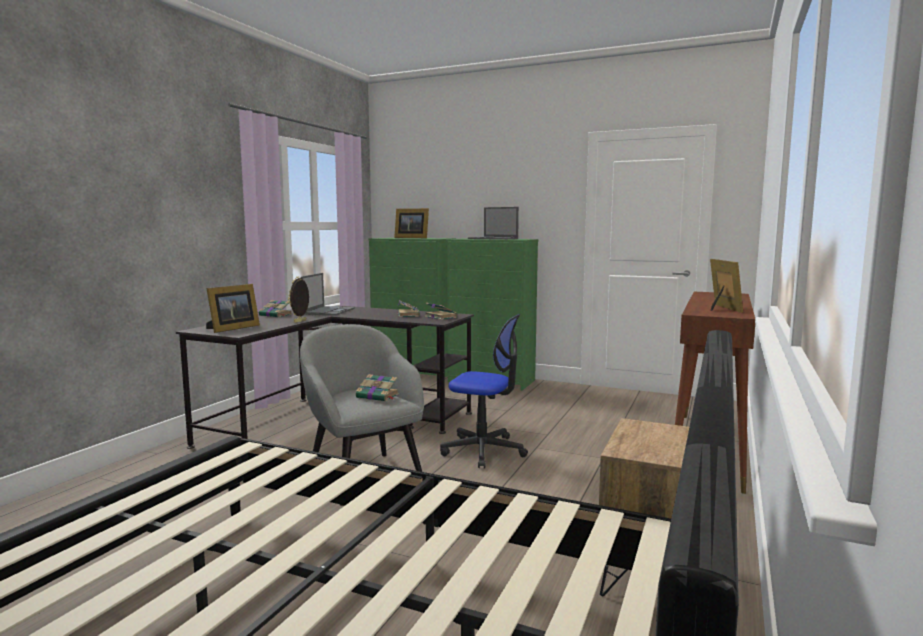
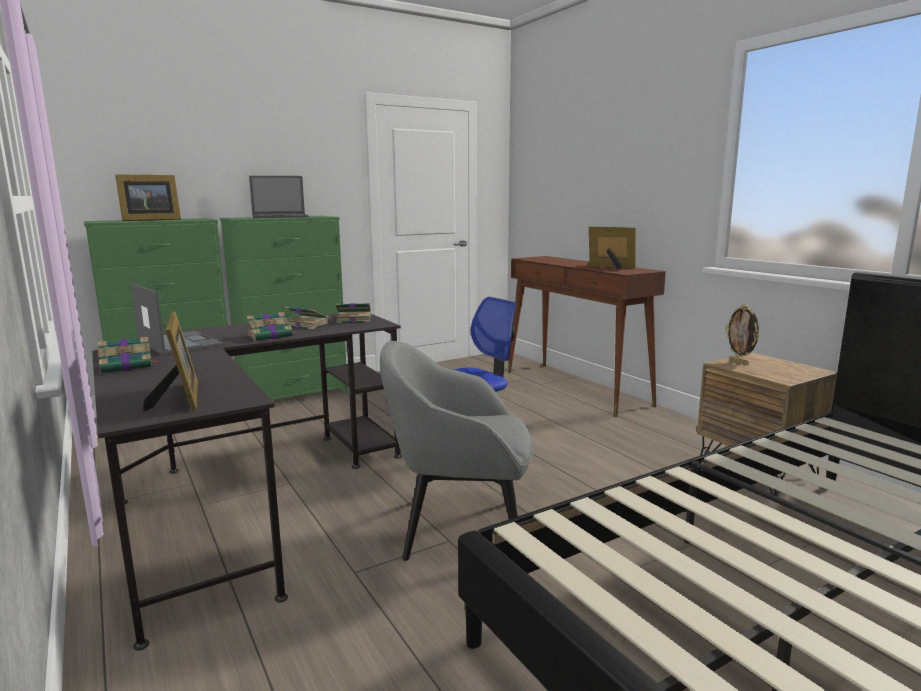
camera: 55 degrees left, 5 degrees up
picture frame [288,277,309,323] -> picture frame moved to [725,304,760,365]
book [356,374,399,402] -> book moved to [246,312,298,341]

